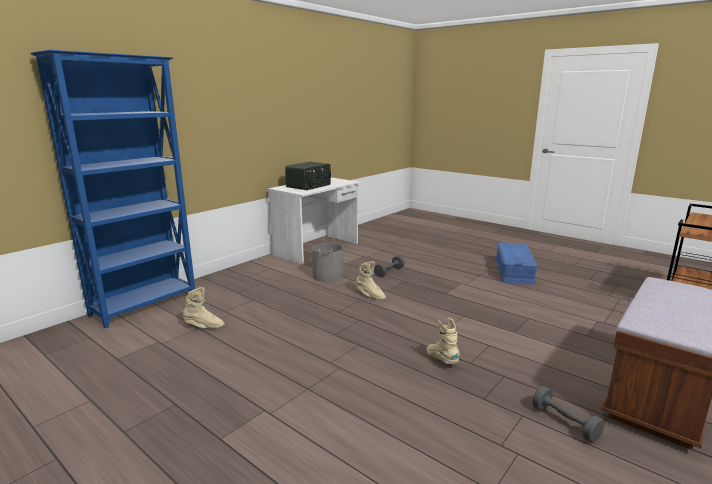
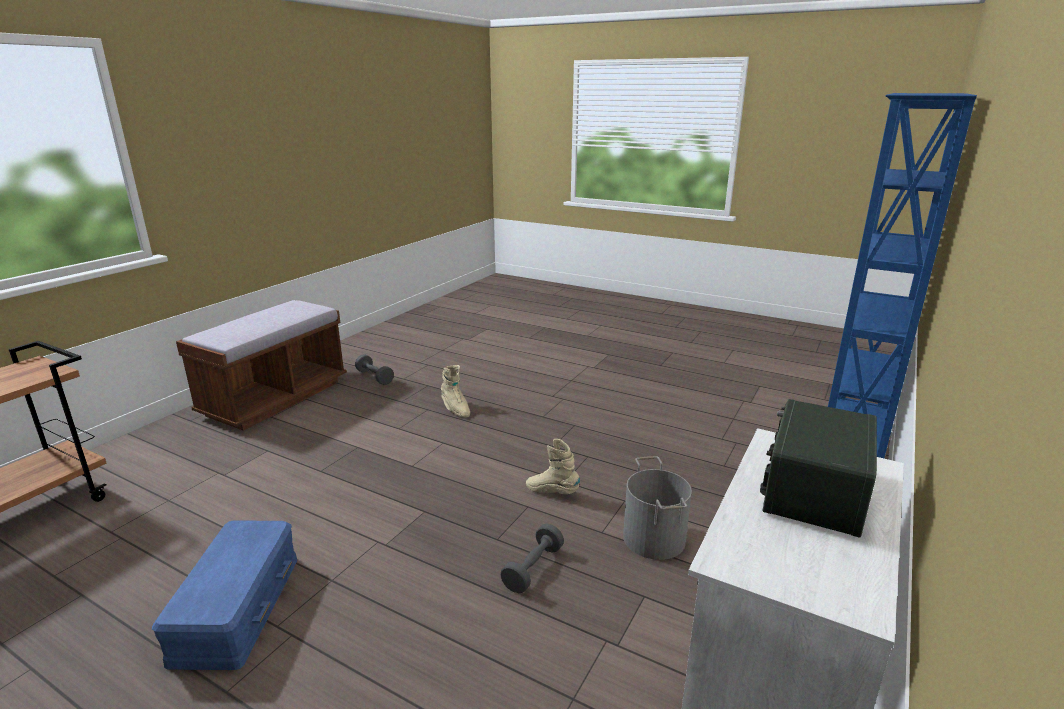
camera: 170 degrees right, 5 degrees up
beige boot [183,287,225,328] -> none

